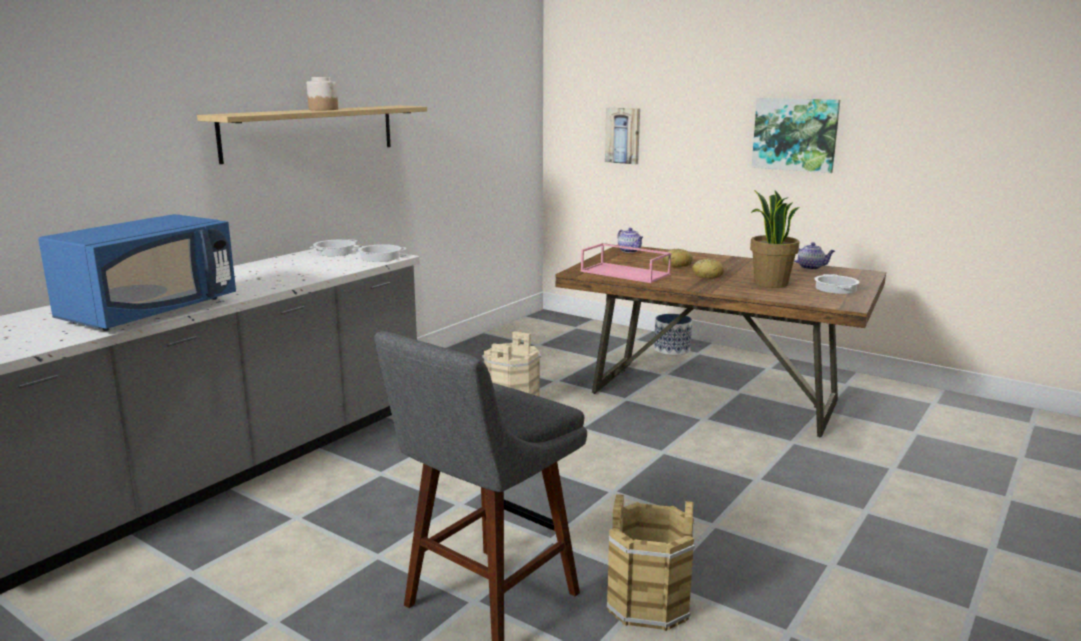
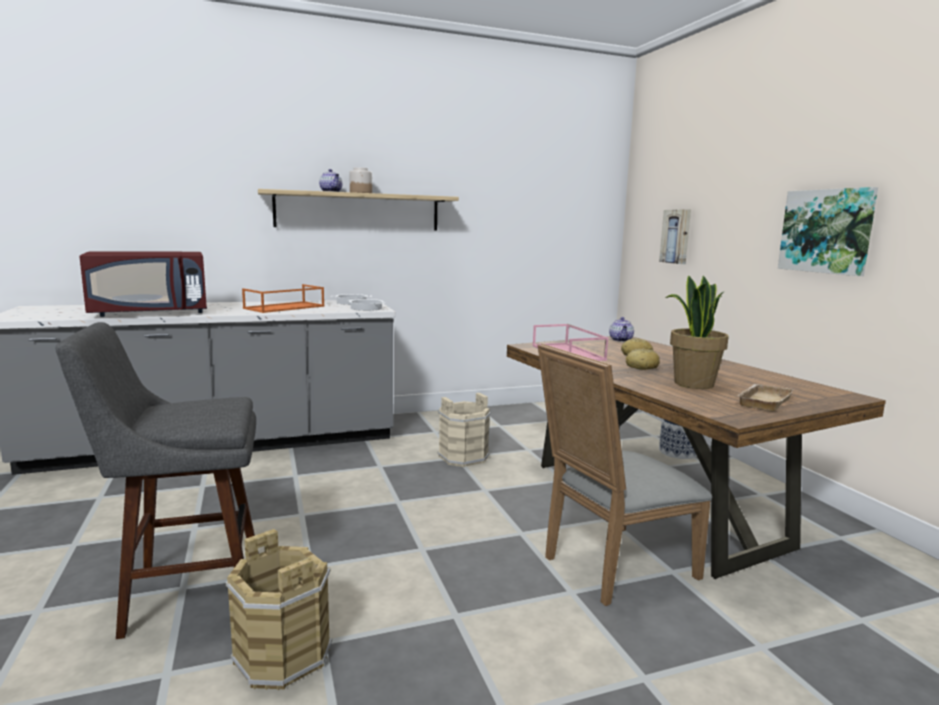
camera: 35 degrees right, 5 degrees down
blue microwave [38,214,236,331] -> red microwave [79,251,207,317]
teapot [794,242,835,270] -> teapot moved to [319,169,342,192]
cooking pot [814,274,860,294] -> beige tray [737,384,794,411]
none -> orange tray [242,284,325,313]
none -> grey chair [538,344,712,606]

